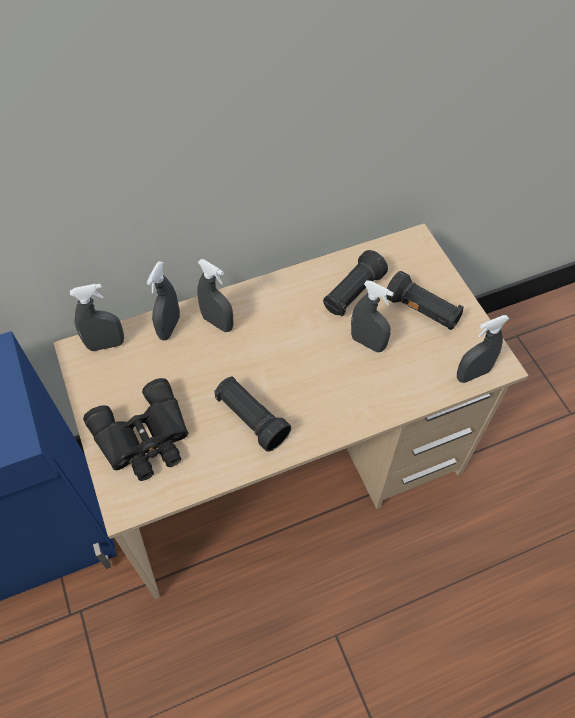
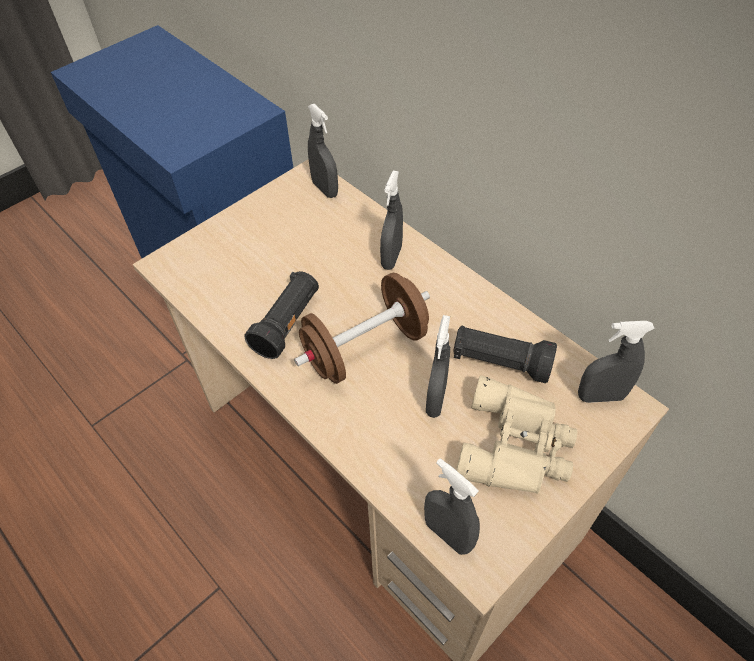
camera: 70 degrees right, 5 degrees down
black binoculars [83,378,188,481] -> none
grey spray bottle [146,261,180,340] -> grey spray bottle moved to [578,321,655,403]
black flashlight [387,271,464,330] -> beige binoculars [456,375,578,494]
none -> brown dumbbell [294,273,430,384]

